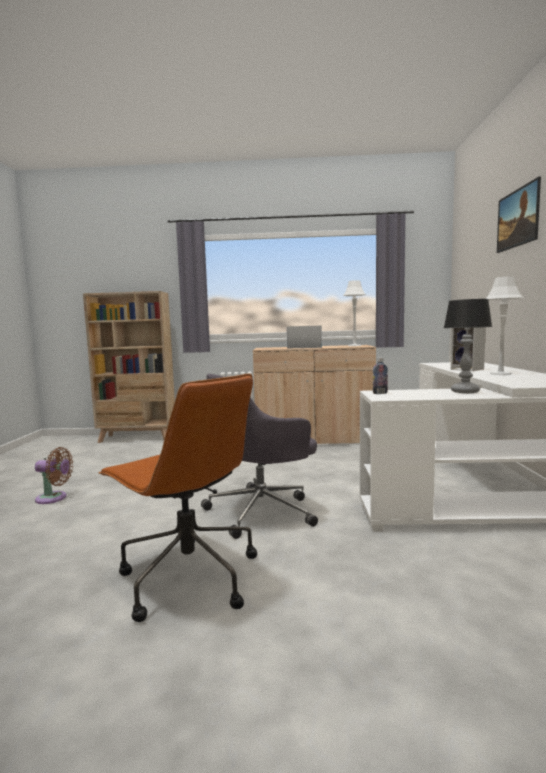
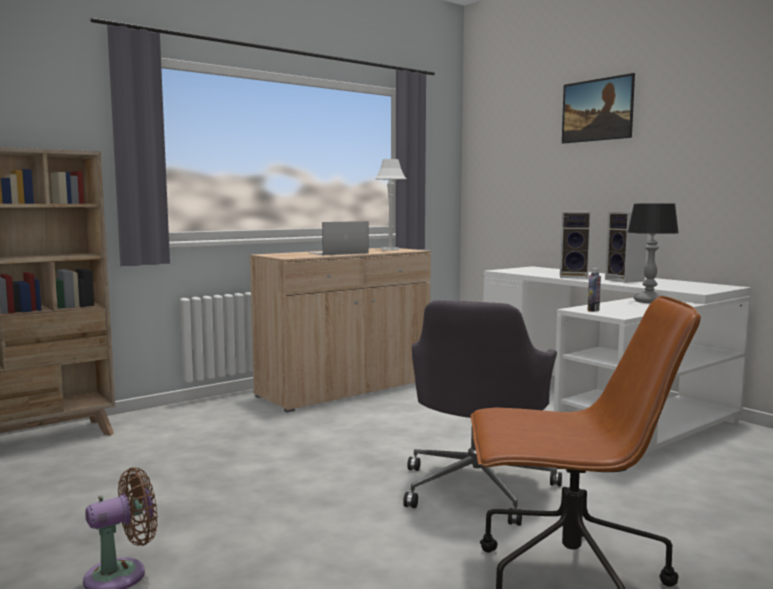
camera: 40 degrees left, 0 degrees up
white table lamp [486,276,523,375] -> speaker [605,212,647,283]

